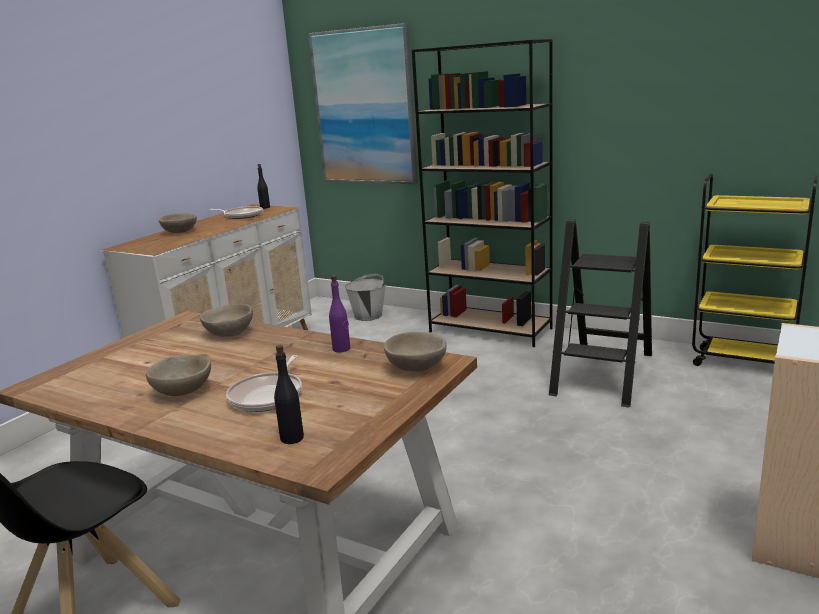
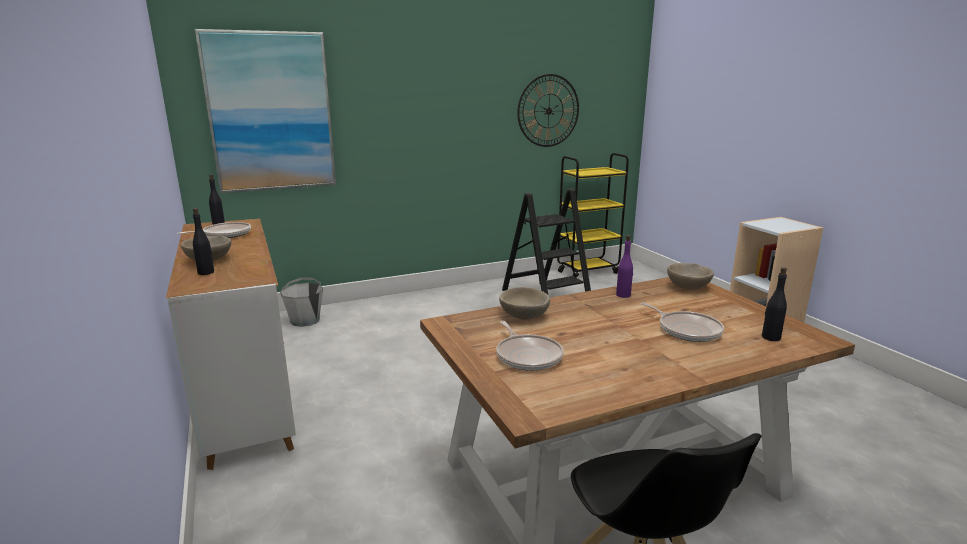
camera: 55 degrees left, 0 degrees up
beige bowl [146,355,211,396] -> none
beige bookcase [412,39,553,347] -> none
none -> black bottle [193,208,214,275]
none -> frying pan [496,321,564,371]
none -> wall clock [517,74,579,147]

